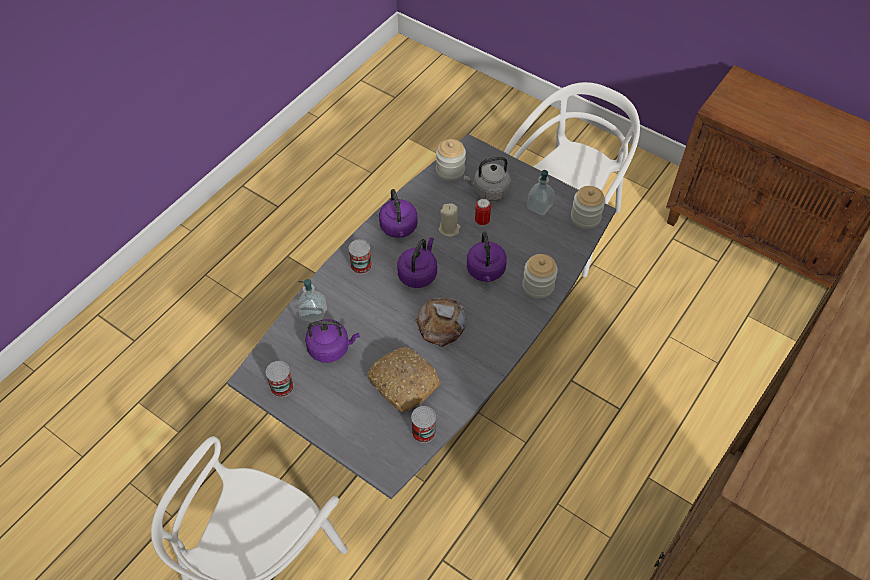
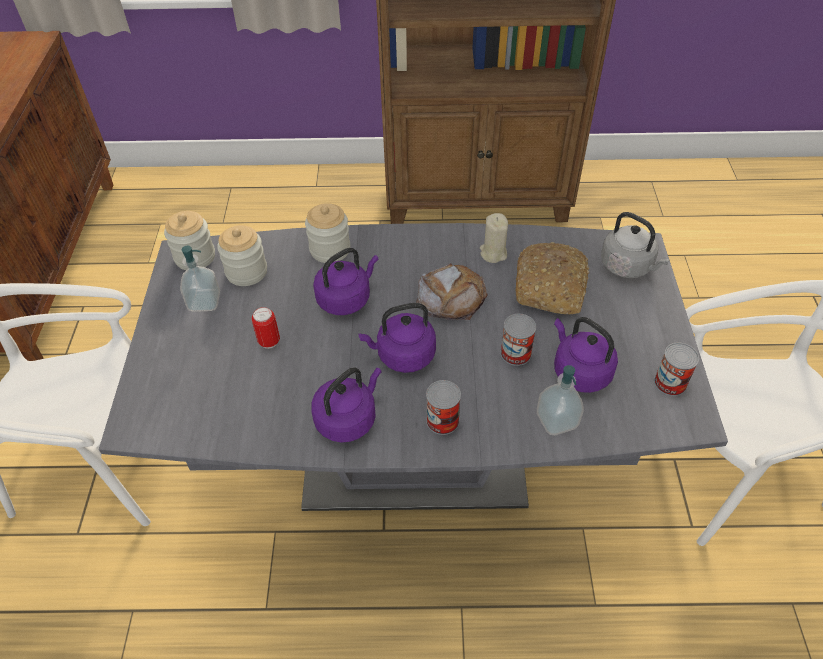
camera: 125 degrees left, 5 degrees down
can [411,406,436,443] -> can moved to [500,313,536,366]
jar [436,139,466,181] -> jar moved to [217,225,267,286]
beige candle [438,203,460,237] -> beige candle moved to [480,213,508,263]
grey kettle [463,157,511,201] -> grey kettle moved to [601,212,670,278]

